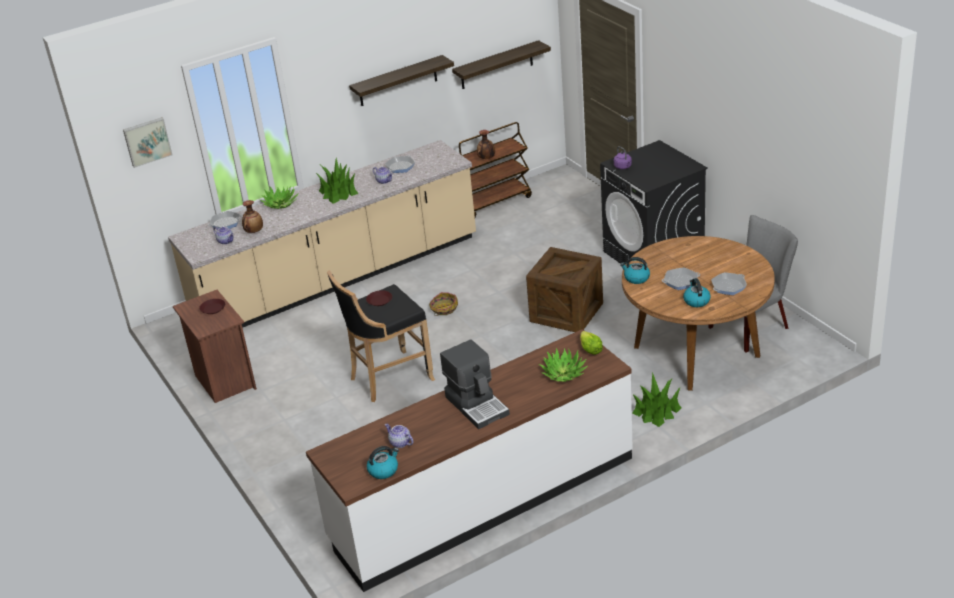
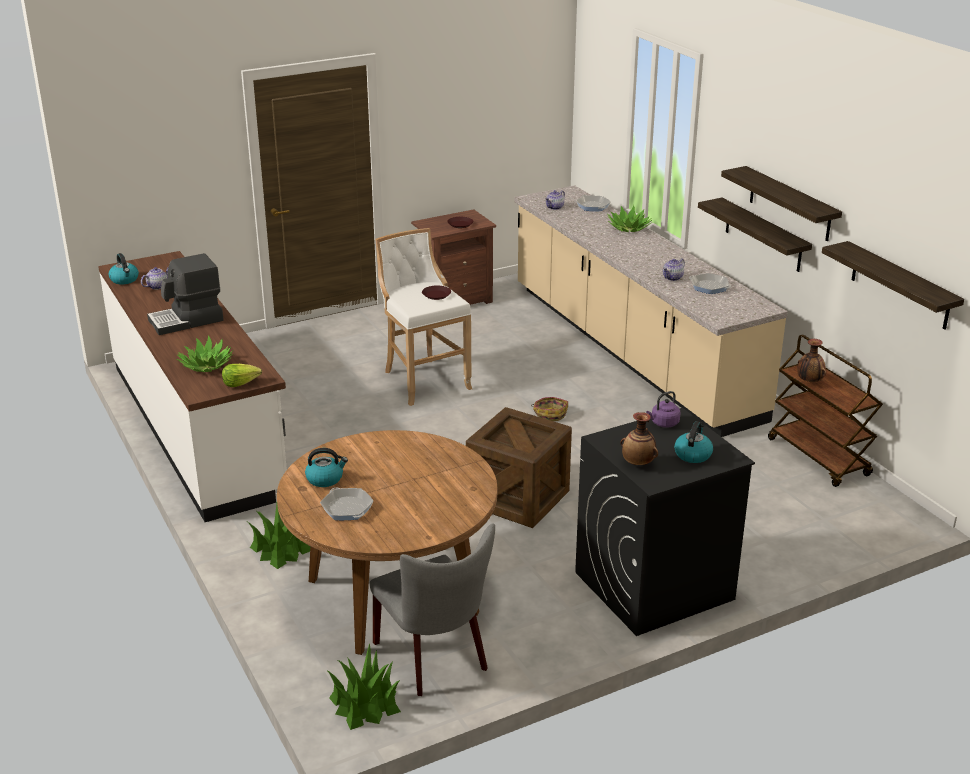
camera: 90 degrees right, 5 degrees down
picture [123,117,173,168] -> none
vase [242,200,263,233] -> vase moved to [620,412,658,465]
potted plant [315,158,359,204] -> potted plant moved to [328,643,401,730]
black stool [327,270,435,402] -> white stool [375,228,472,406]
kettle [620,257,650,284] -> kettle moved to [674,421,713,463]
frying pan [662,268,700,290] -> none
none -> shelf [698,197,812,272]

